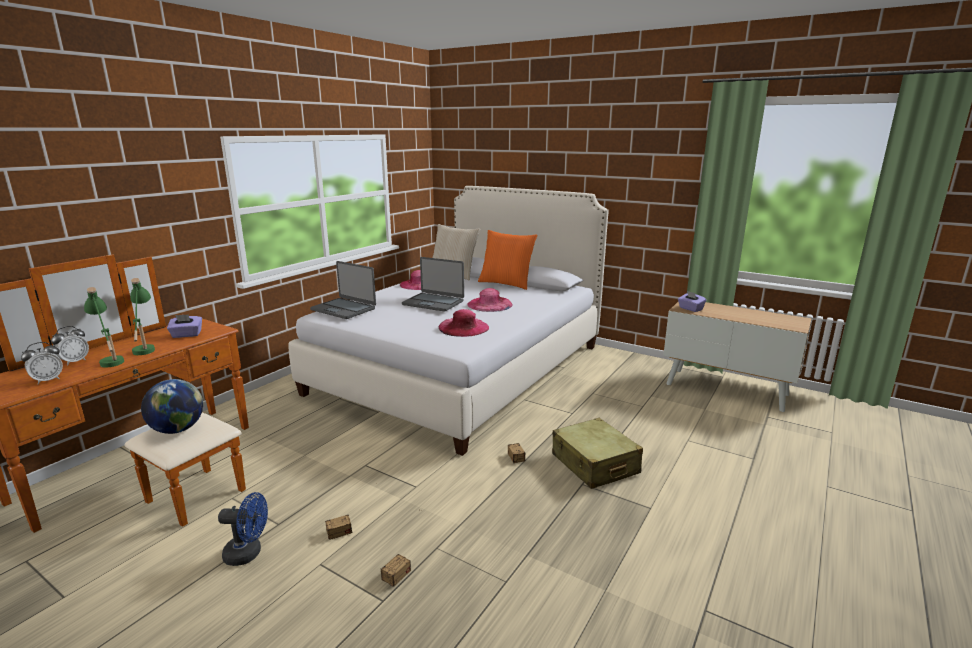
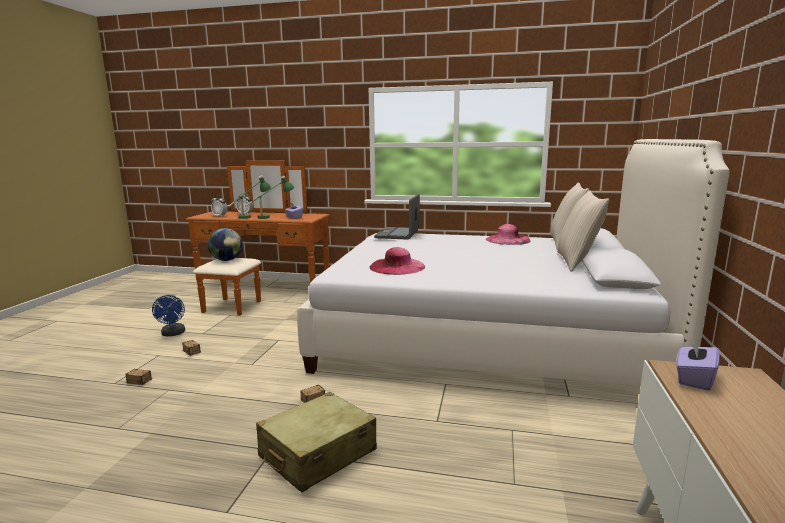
camera: 70 degrees right, 5 degrees down
laptop [402,257,464,312] -> none
pink hat [468,288,513,312] -> none
orange pillow [478,230,537,290] -> beige pillow [557,190,609,272]

